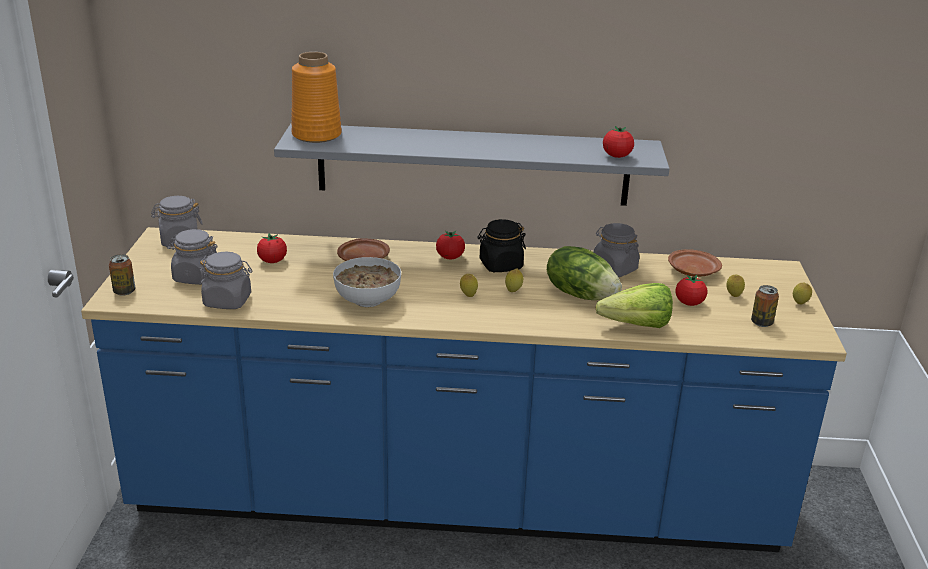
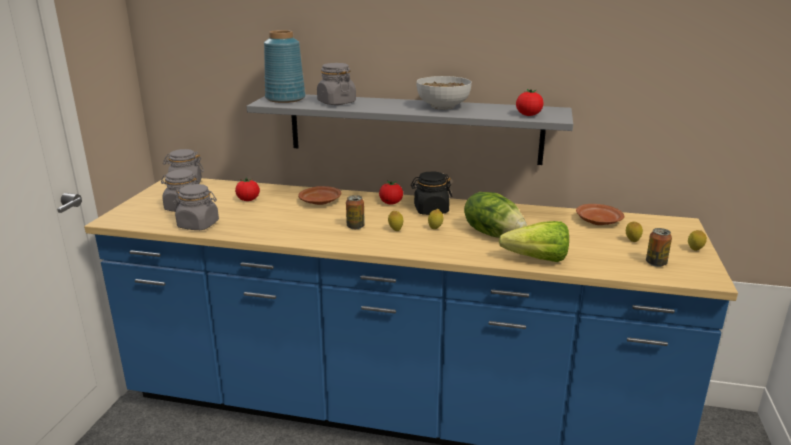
camera: 10 degrees right, 5 degrees down
can [109,254,135,296] -> can moved to [346,195,365,229]
orange vase [291,52,342,143] -> blue vase [264,30,305,103]
bowl [333,257,401,307] -> bowl moved to [416,76,472,110]
grey jar [593,223,639,277] -> grey jar moved to [317,63,356,105]
tomato [675,274,708,306] -> none

